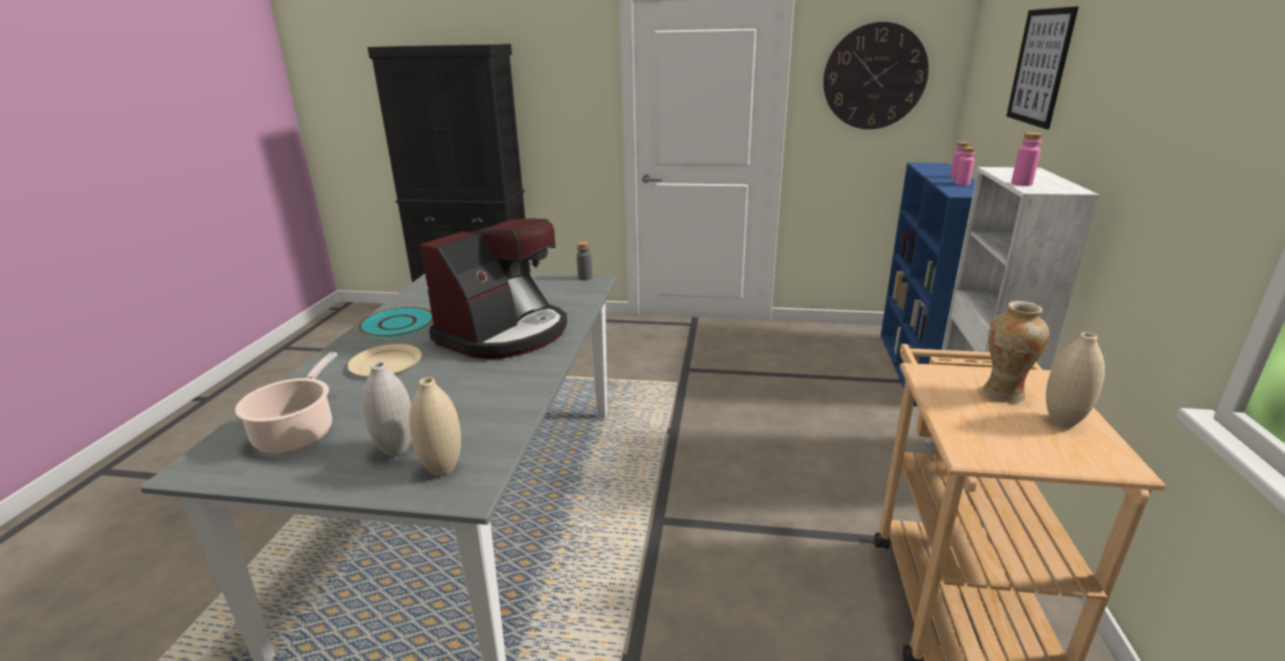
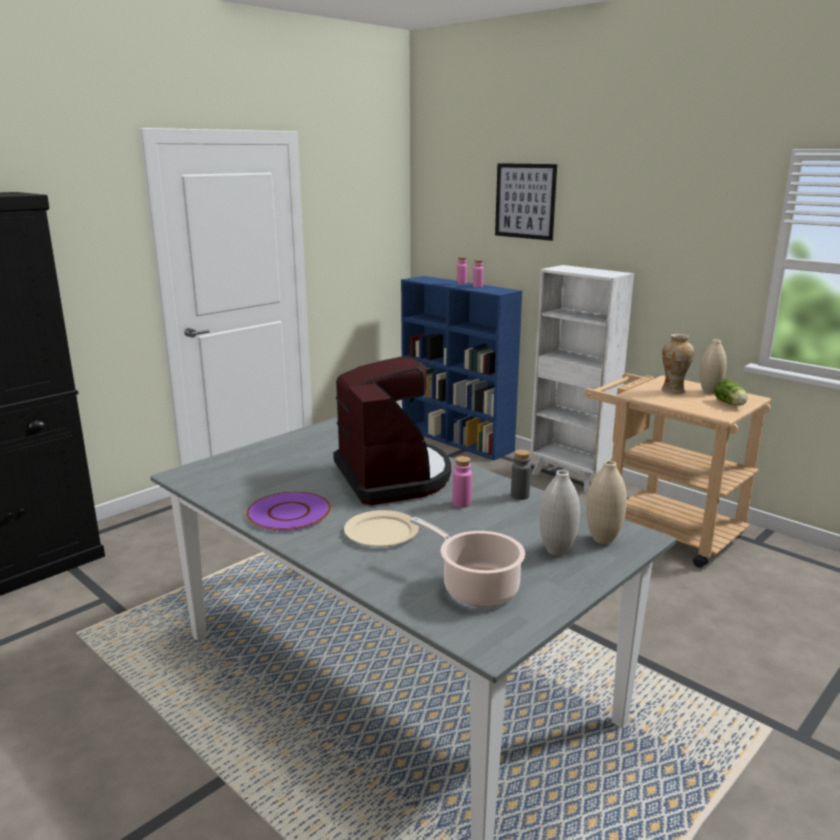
camera: 55 degrees left, 5 degrees down
turquoise plate [359,307,433,338] -> purple plate [246,492,331,531]
grey bottle [577,241,592,281] -> grey bottle moved to [511,449,531,500]
wall clock [823,22,929,129] -> none
pink bottle [1011,132,1042,186] -> pink bottle moved to [452,456,472,508]
none -> lettuce [714,379,747,406]

